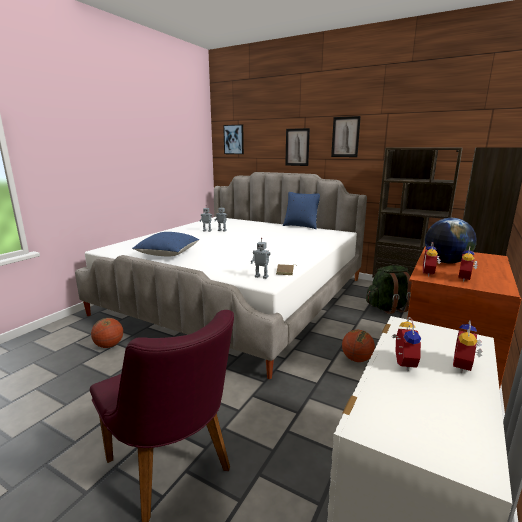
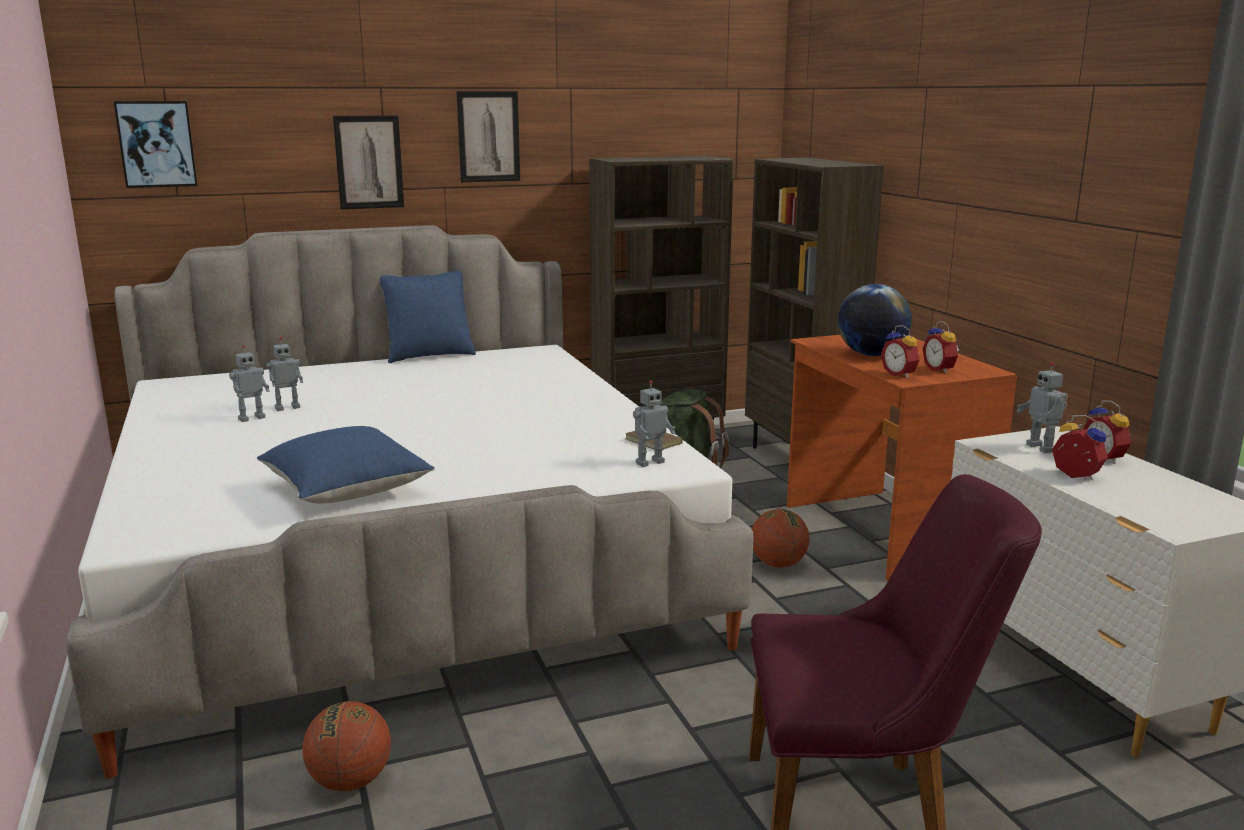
camera: 50 degrees left, 0 degrees up
none -> toy robot [1016,362,1068,453]

